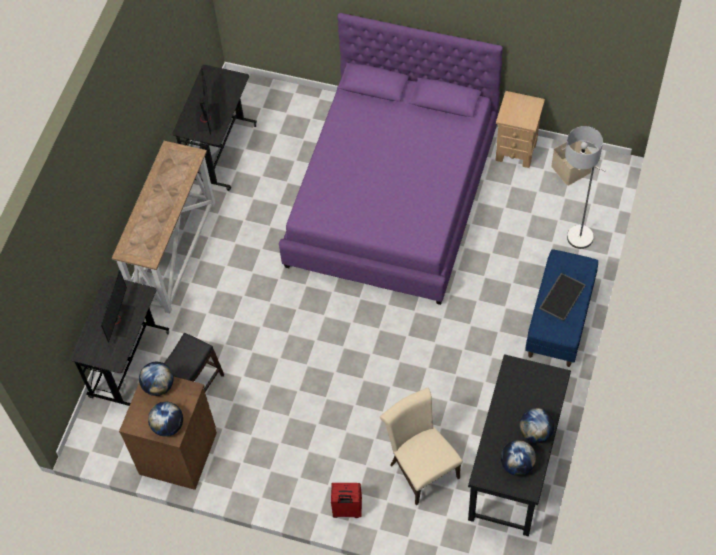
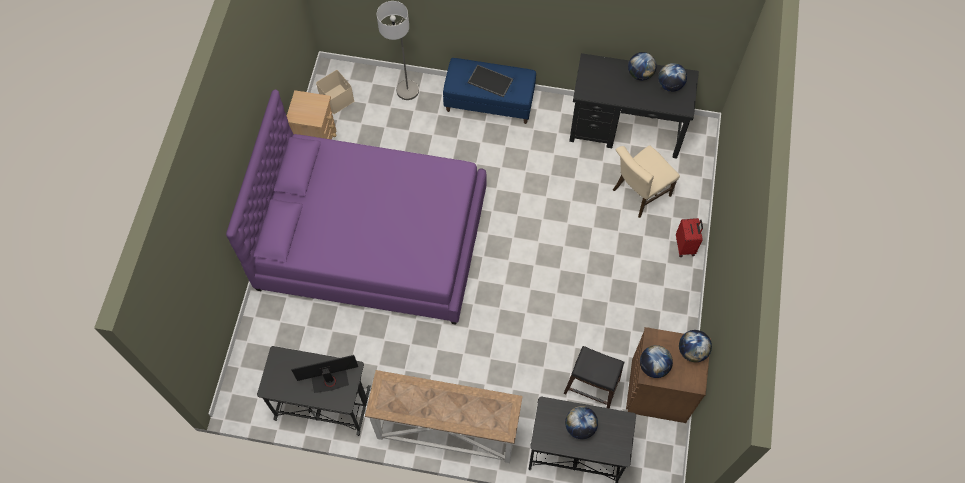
camera: 100 degrees left, 5 degrees up
monitor [101,270,135,343] -> globe [565,406,598,439]

